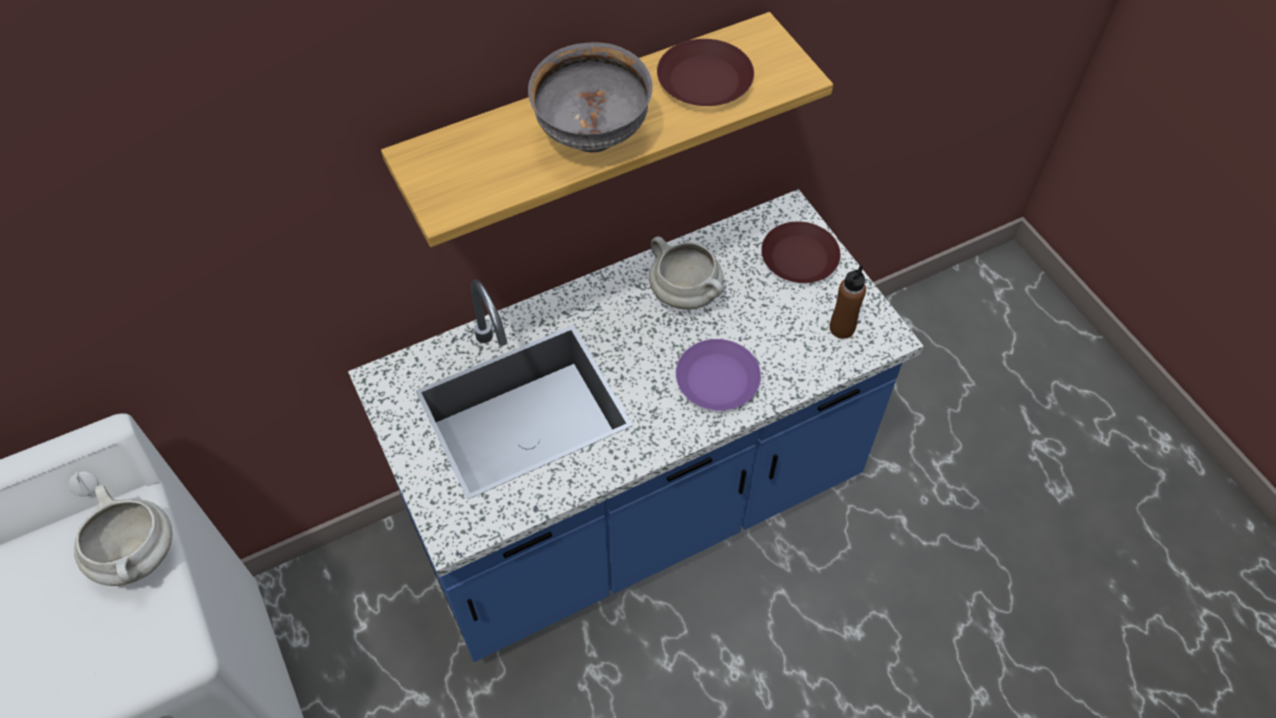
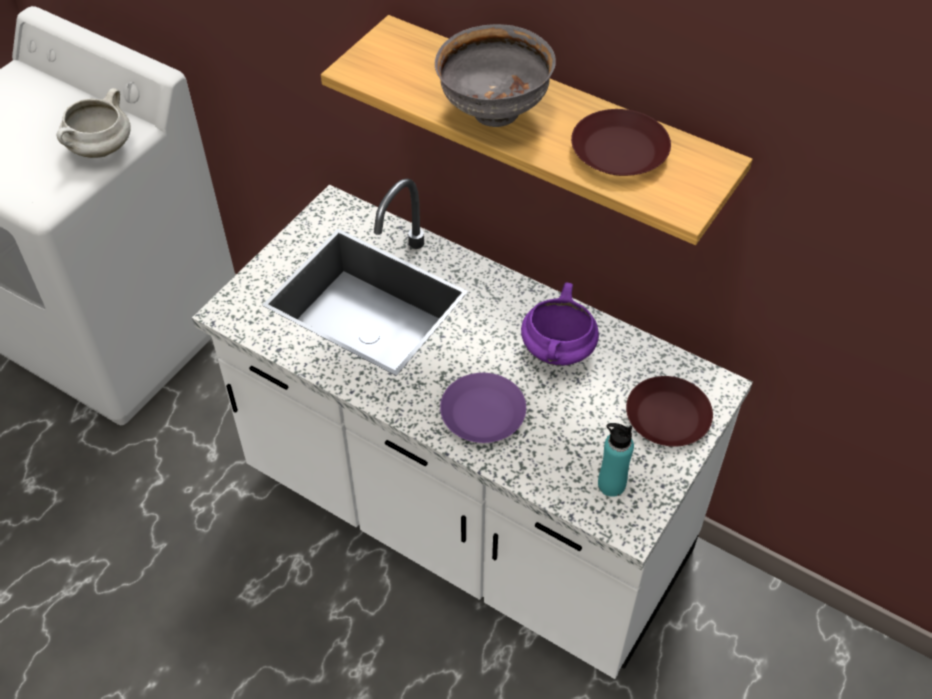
camera: 60 degrees right, 5 degrees down
blue counter [348,189,924,662] -> white counter [192,178,753,679]
white cooking pot [649,236,724,310] -> purple cooking pot [521,282,599,366]
brown bottle [830,264,866,339] -> turquoise bottle [598,423,634,497]

